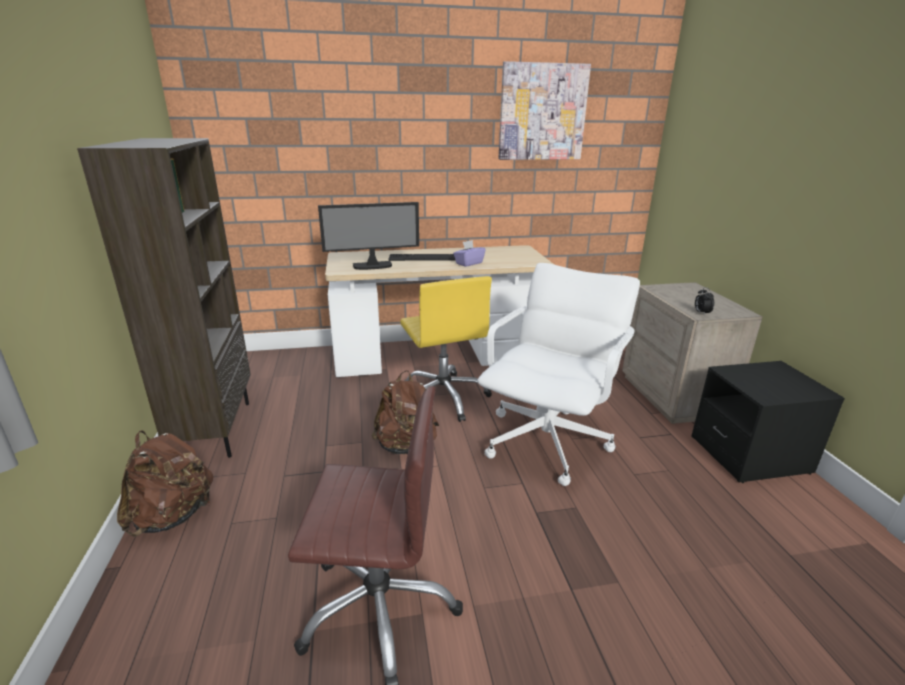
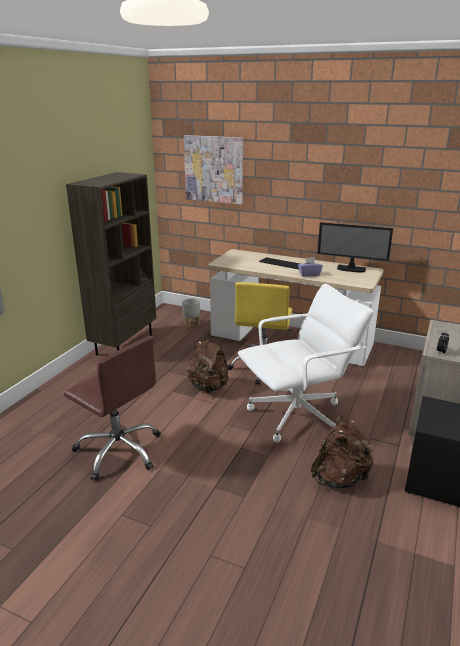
camera: 35 degrees right, 0 degrees up
brown backpack [117,430,213,537] -> brown backpack moved to [311,415,374,488]
monitor [318,202,419,270] -> monitor moved to [318,222,393,272]
picture [498,61,591,160] -> picture moved to [184,135,243,205]
none -> grey planter [182,298,200,327]

